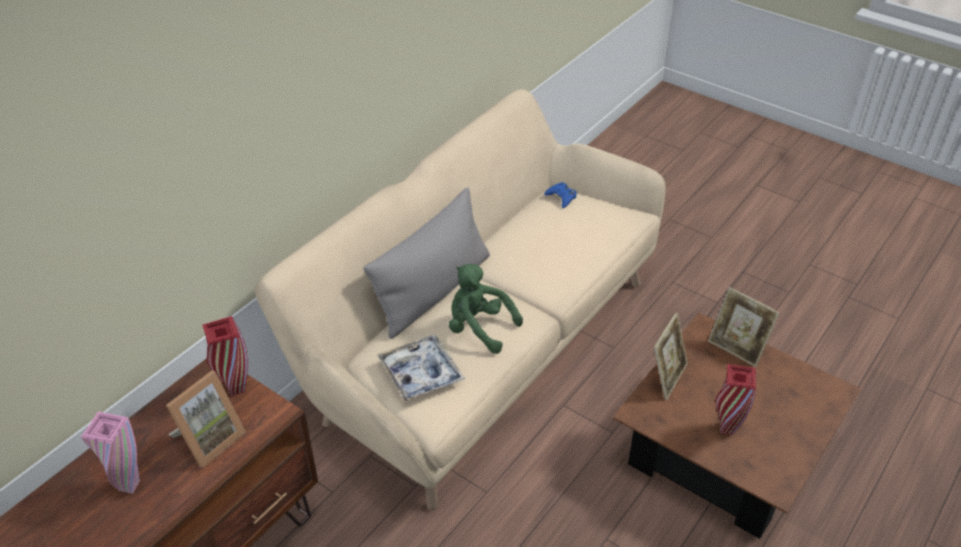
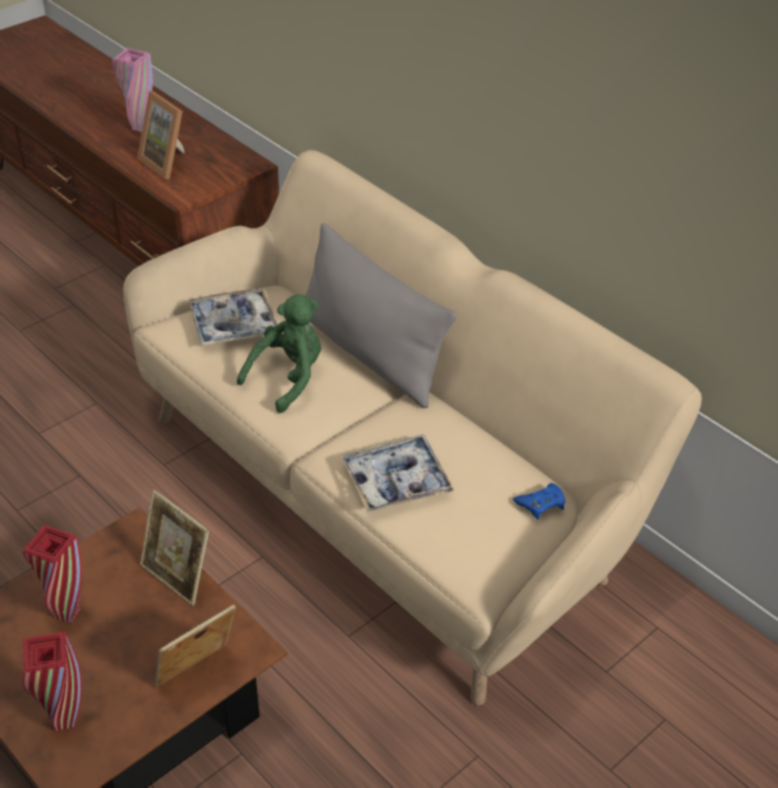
camera: 100 degrees right, 0 degrees up
red vase [202,316,248,397] -> red vase moved to [23,632,82,732]
none -> tray [341,434,454,513]

